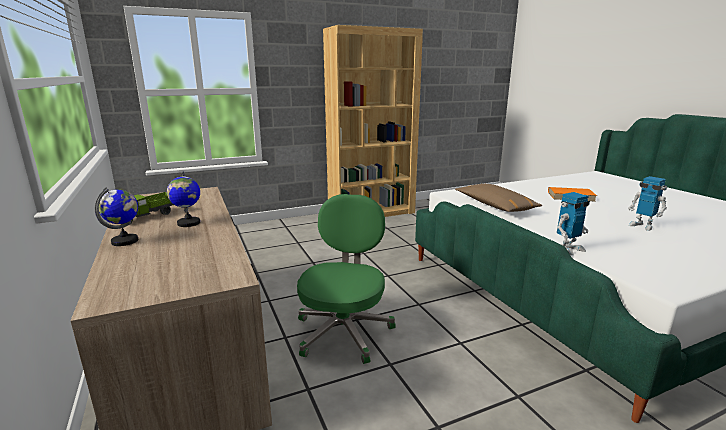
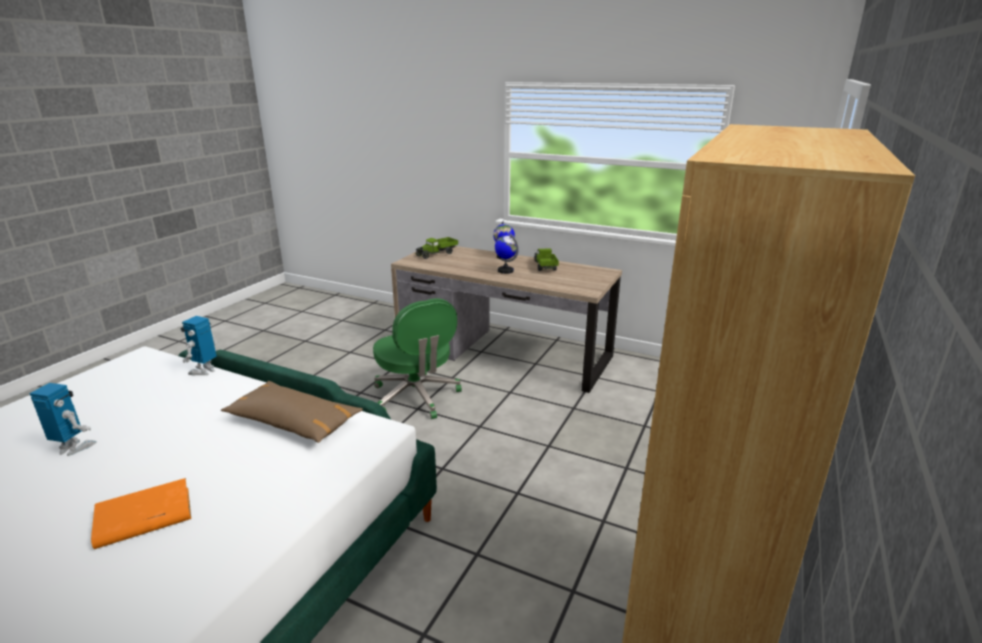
camera: 140 degrees right, 5 degrees up
none -> toy truck [416,237,458,259]

